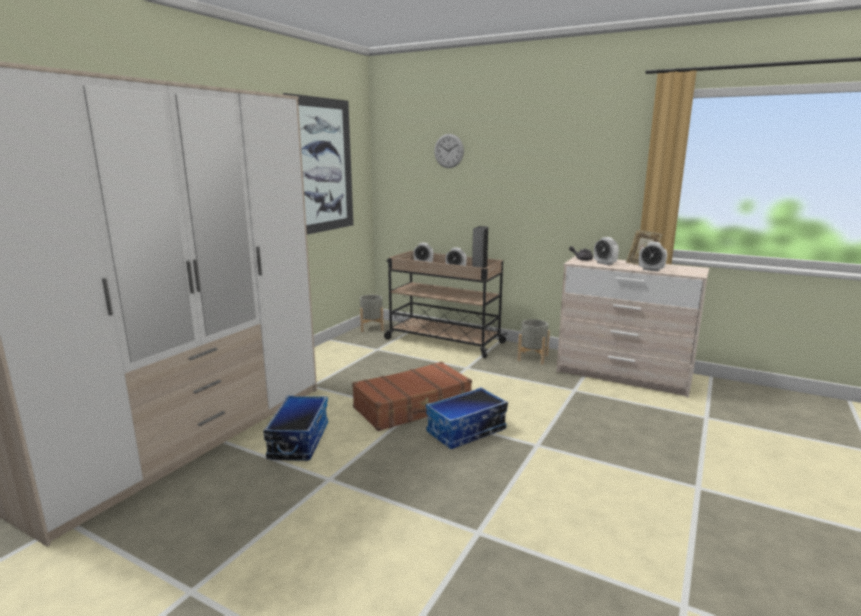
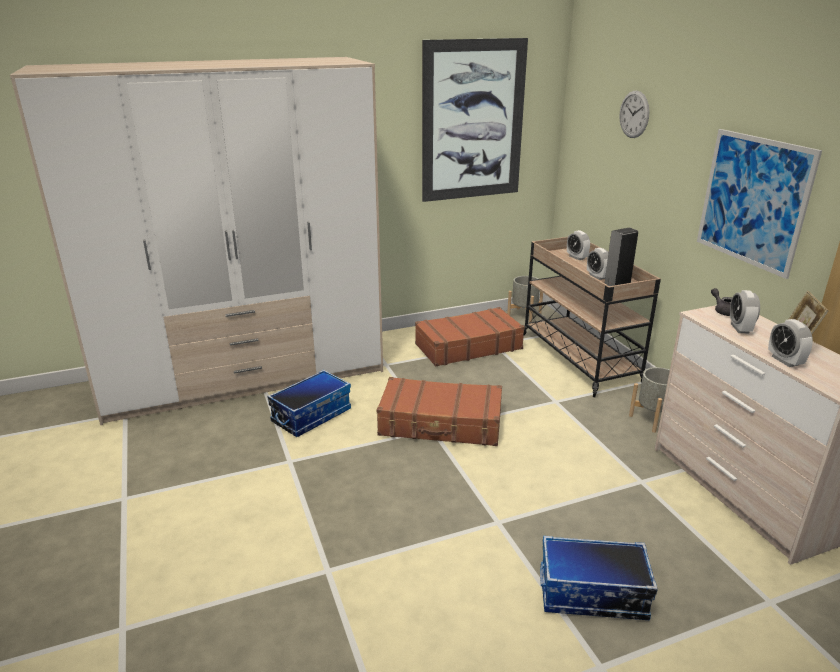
camera: 40 degrees right, 10 degrees up
storage box [426,387,508,449] -> storage box moved to [540,536,658,620]
none -> brown suitcase [415,307,525,367]
none -> picture [697,129,822,279]

